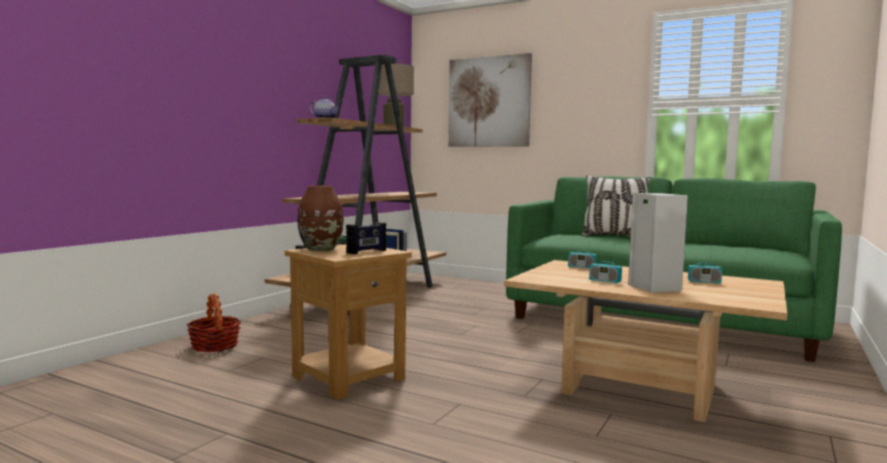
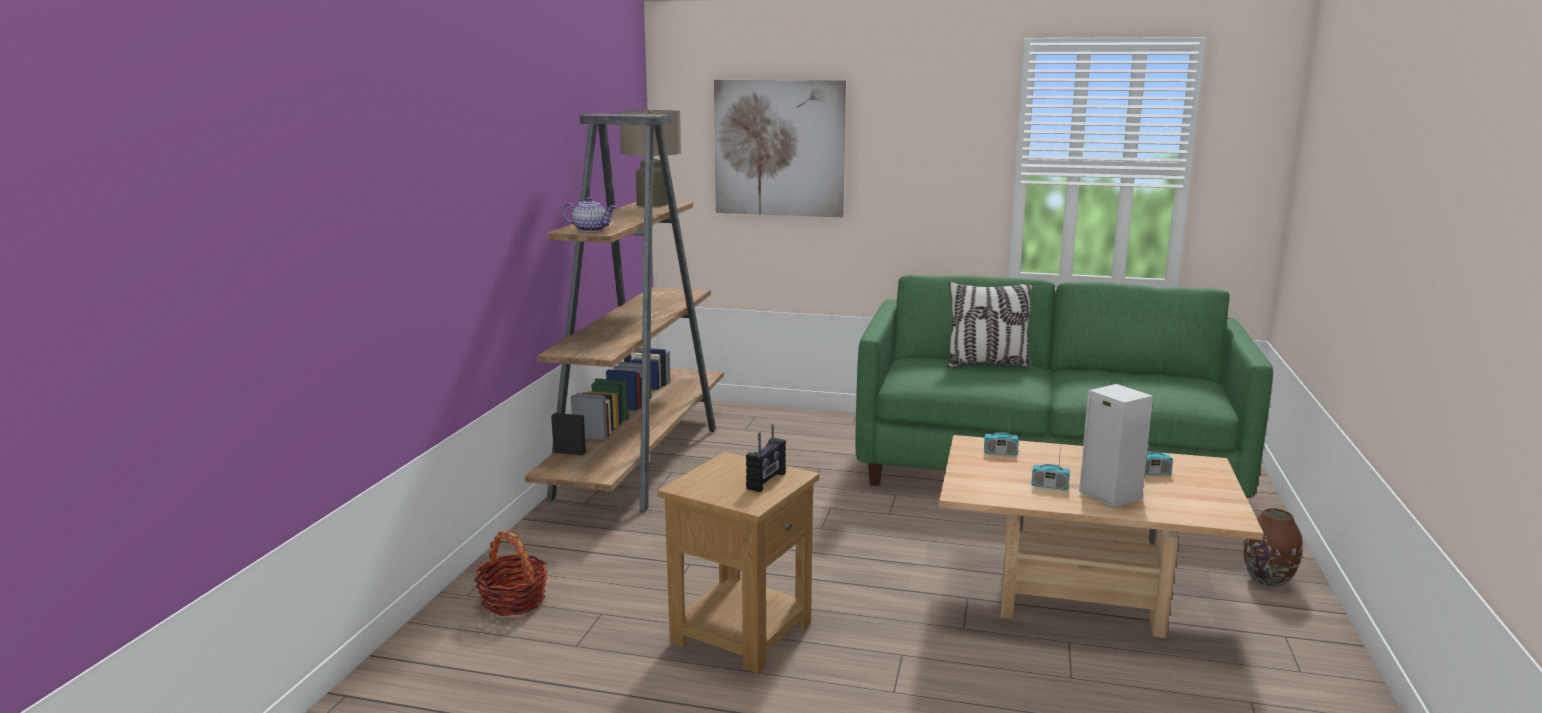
camera: 15 degrees left, 10 degrees up
brown vase [297,186,344,251] -> brown vase moved to [1244,508,1303,587]

